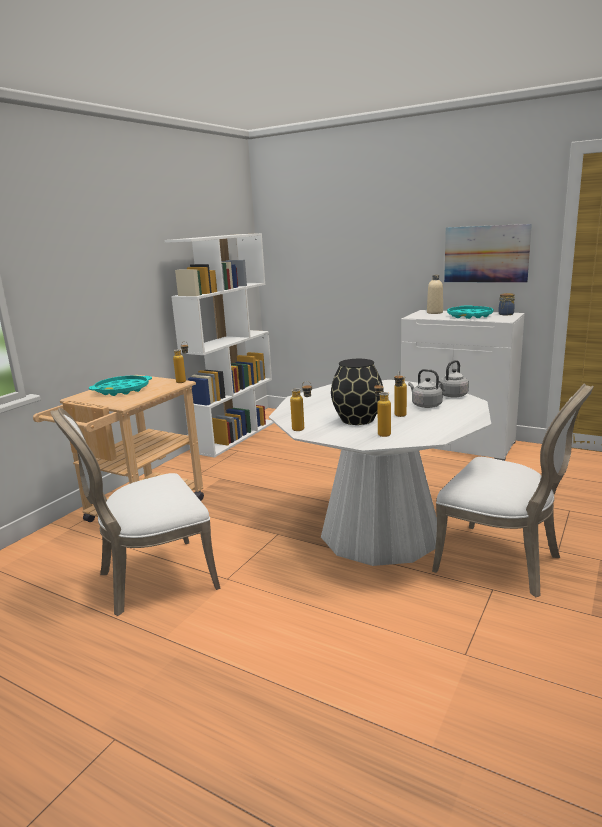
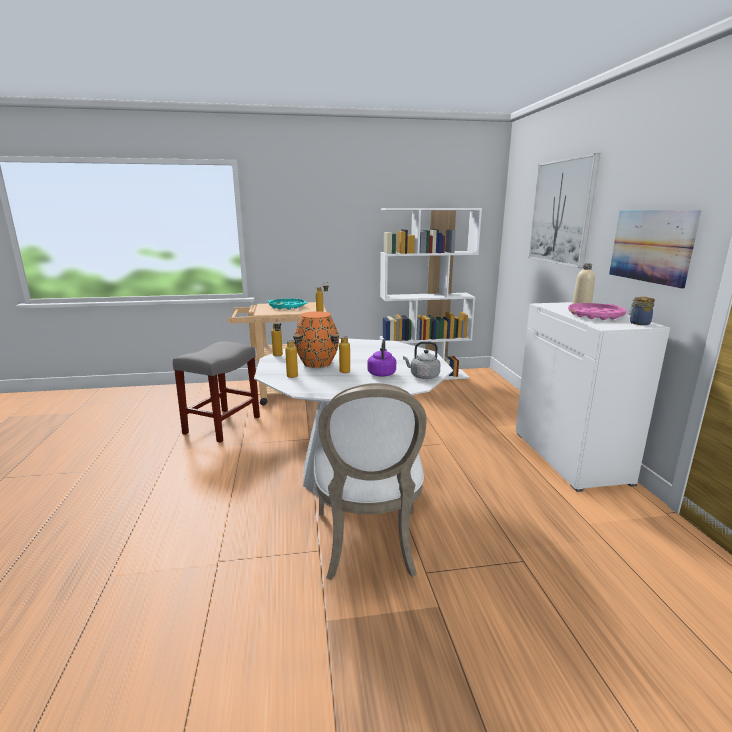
camera: 50 degrees right, 0 degrees up
white chair [50,408,221,616] -> grey stool [173,342,260,443]
black vase [331,359,384,425] -> orange vase [294,311,339,368]
grey kettle [408,369,443,408] -> purple kettle [368,339,396,377]
turquoise tray [447,305,493,319] -> pink tray [568,303,626,320]
none -> picture [528,153,600,268]

